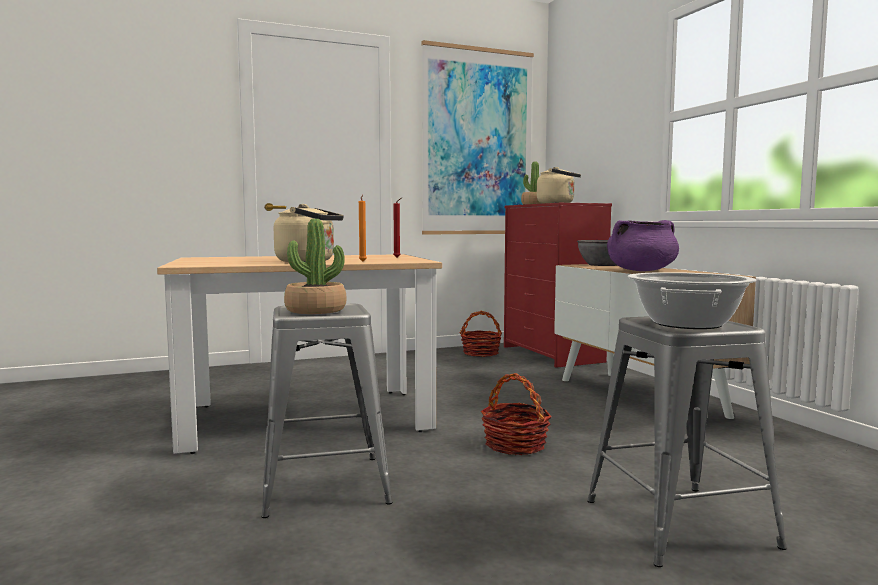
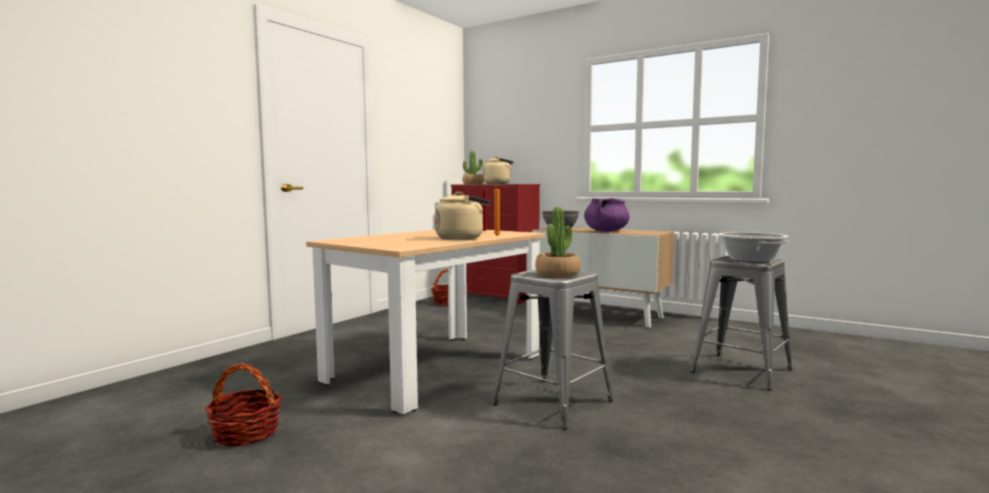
camera: 35 degrees left, 0 degrees up
picture [421,40,534,235] -> none
basket [481,373,552,455] -> basket moved to [205,363,282,446]

